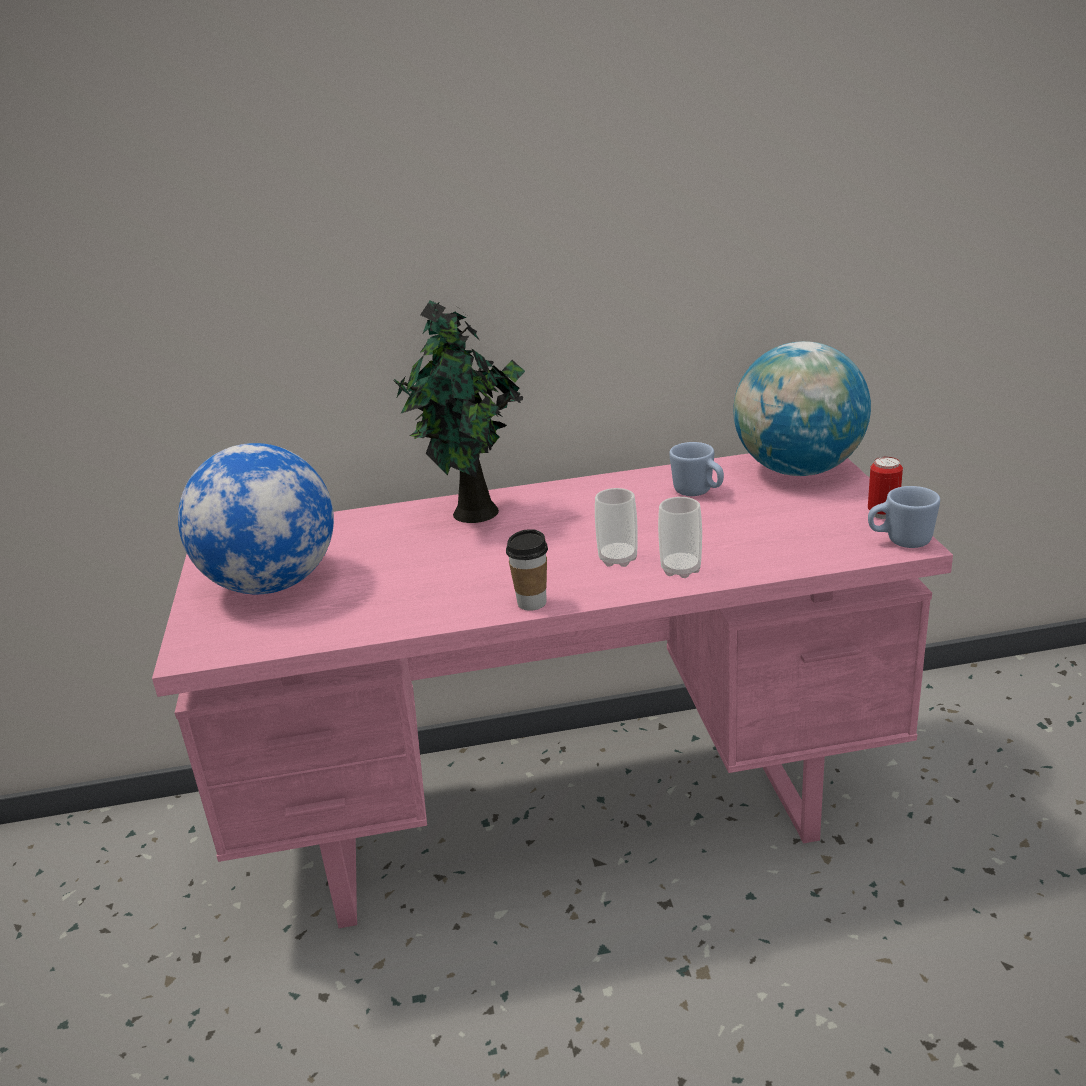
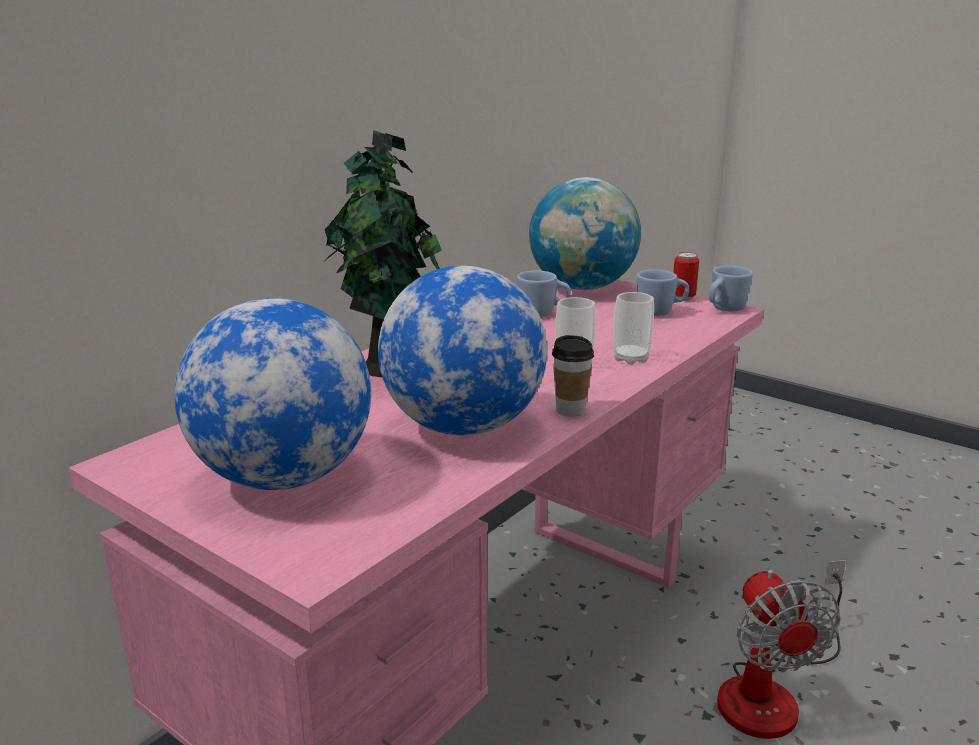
camera: 45 degrees left, 5 degrees down
none -> globe [378,265,547,436]
none -> blue mug [637,269,689,316]
none -> fan [717,560,846,739]

